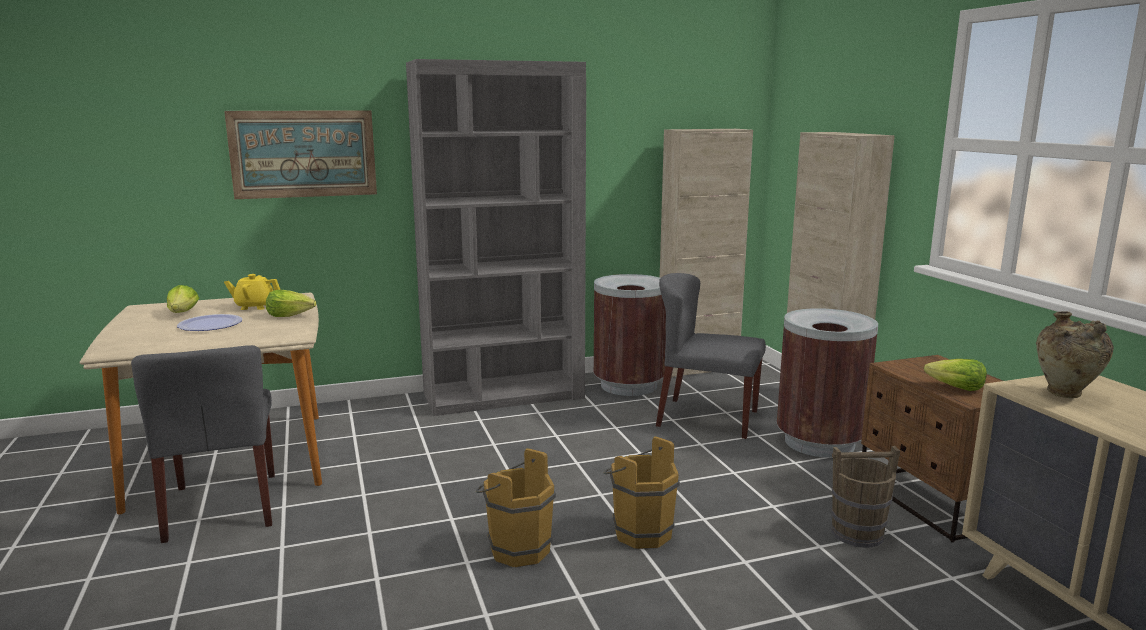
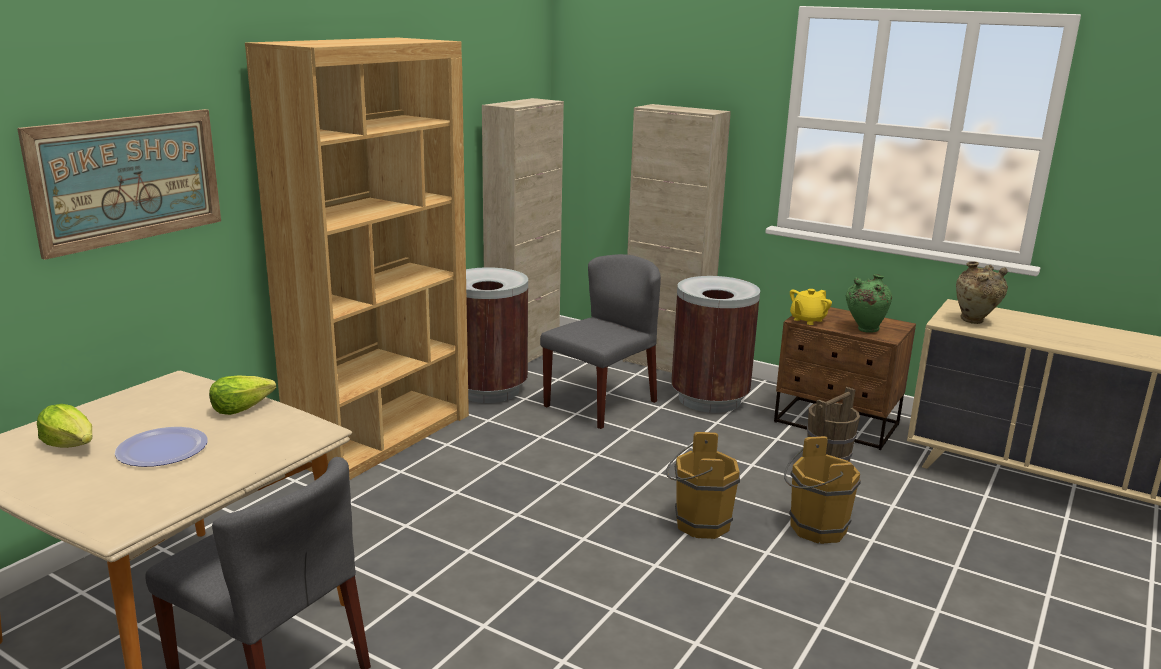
camera: 40 degrees left, 5 degrees up
yellow teapot [224,274,281,310] -> yellow teapot moved to [790,289,832,325]
grey bookcase [406,59,586,416] -> brown bookcase [245,38,469,480]
brown bucket [476,448,556,567] -> brown bucket moved to [784,436,861,544]
grey chair [656,273,766,439] -> grey chair turned 150 degrees clockwise [540,254,661,429]
lettuce [924,359,987,391] -> green vase [846,274,892,333]

